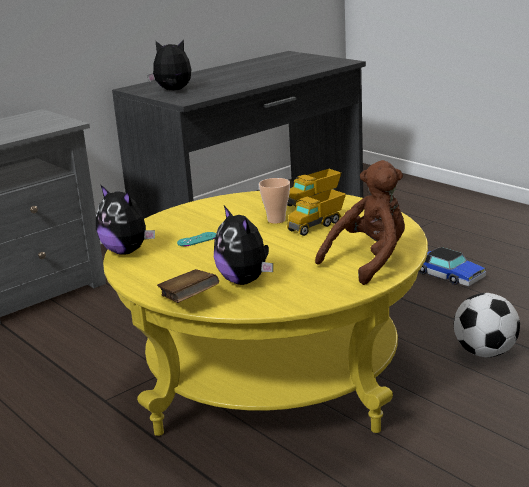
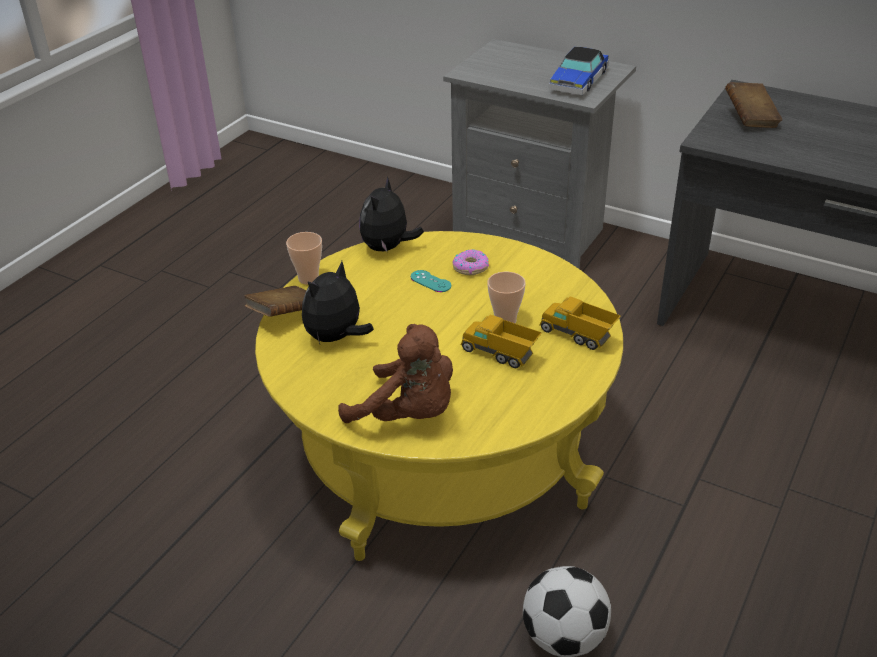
camera: 70 degrees right, 15 degrees up
plush toy [147,40,191,90] -> brown book [725,82,782,128]
toy car [419,247,486,286] -> toy car moved to [549,47,609,95]
none -> cup [286,232,322,285]
none -> donut [453,249,489,275]

